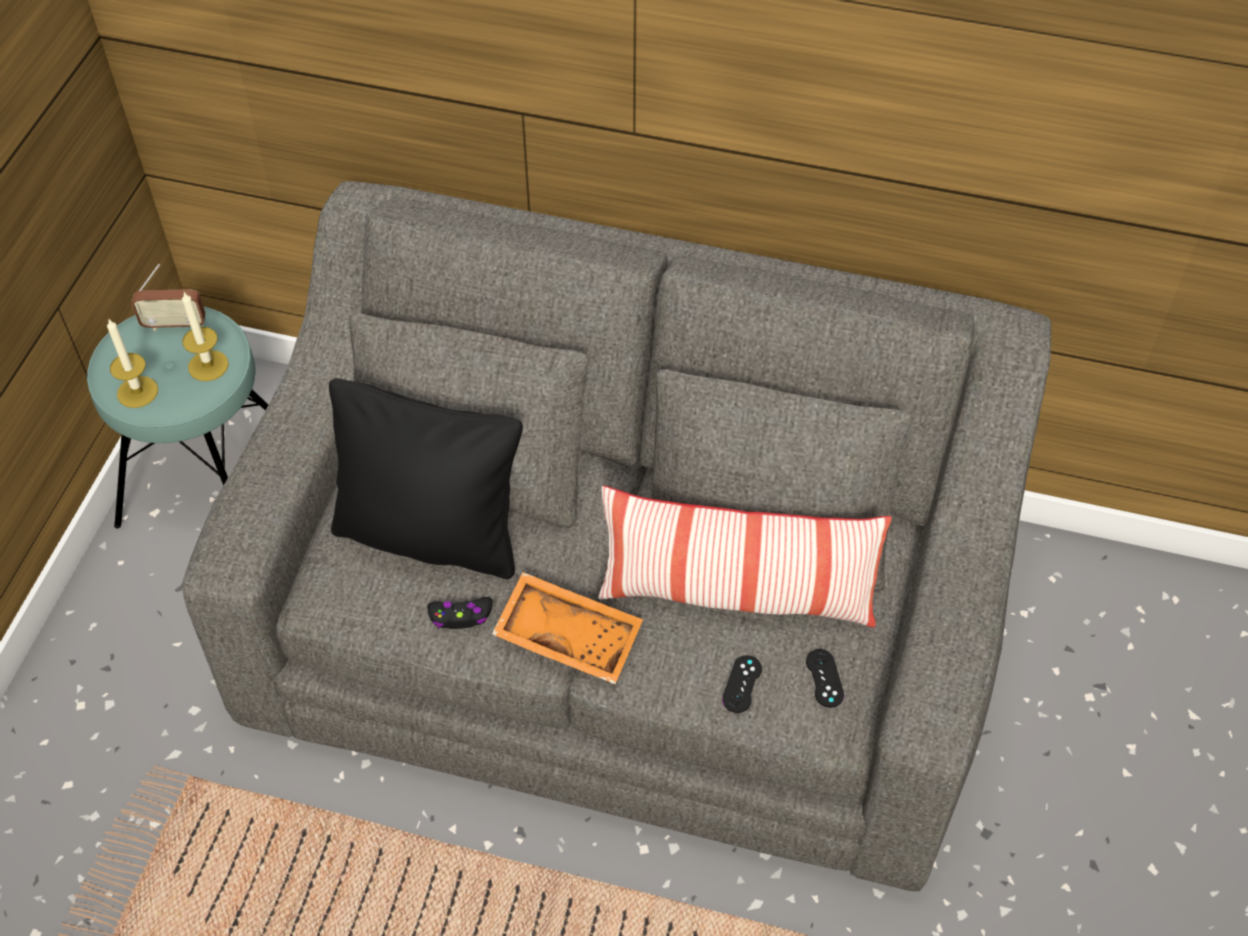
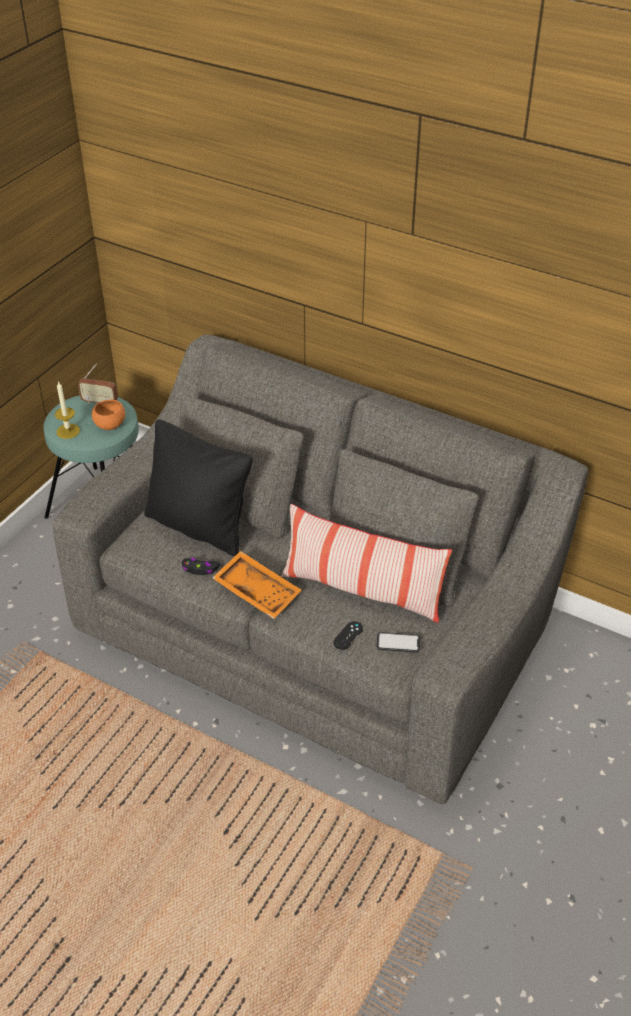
camera: 15 degrees right, 10 degrees down
candle [182,292,229,381] -> orange bowl [92,399,125,430]
black game controller [806,649,844,708] -> phone [377,632,420,652]

